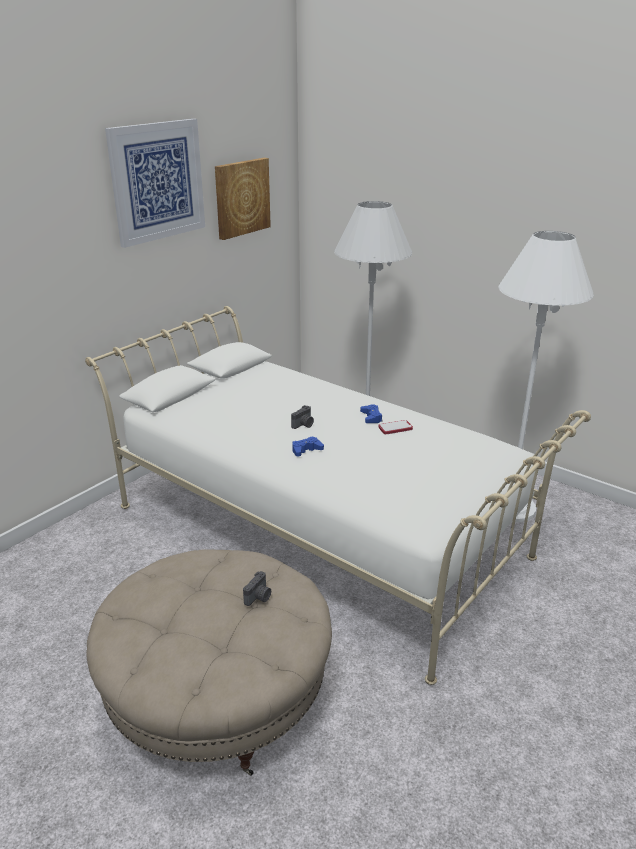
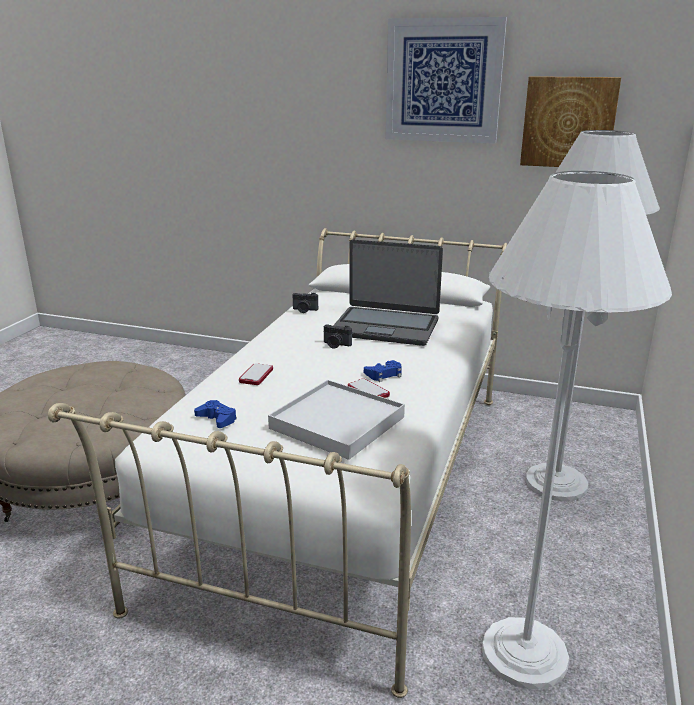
camera: 70 degrees right, 5 degrees down
camera [243,571,271,606] -> camera moved to [293,293,318,313]
blue game controller [292,437,324,457] -> blue game controller moved to [194,400,237,428]
none -> phone [239,363,273,385]
none -> white tray [268,380,405,460]
none -> laptop [333,240,443,346]

